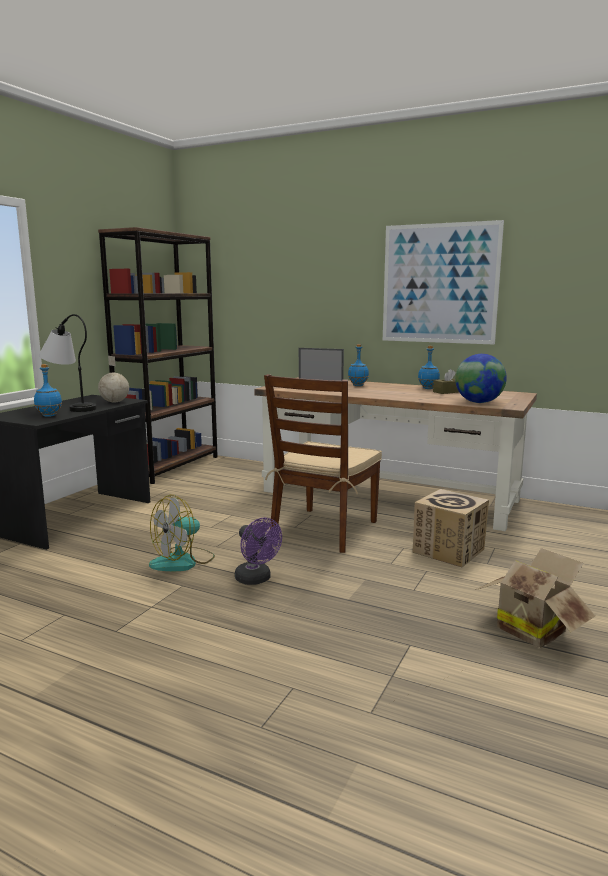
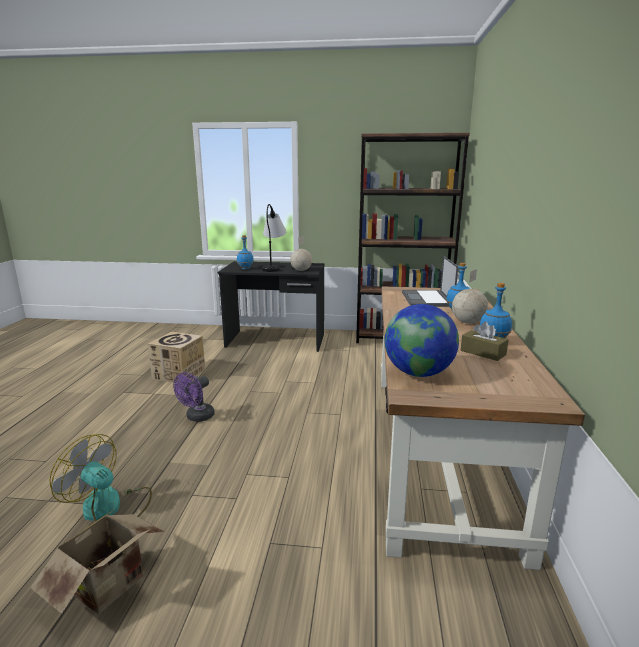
camera: 70 degrees right, 5 degrees up
fan [149,495,215,572] -> fan moved to [49,434,152,522]
brown chair [264,374,382,553] -> none
picture [383,220,504,345] -> none
cardboard box [413,489,489,567] -> cardboard box moved to [148,332,205,384]
none -> globe [452,269,488,324]

